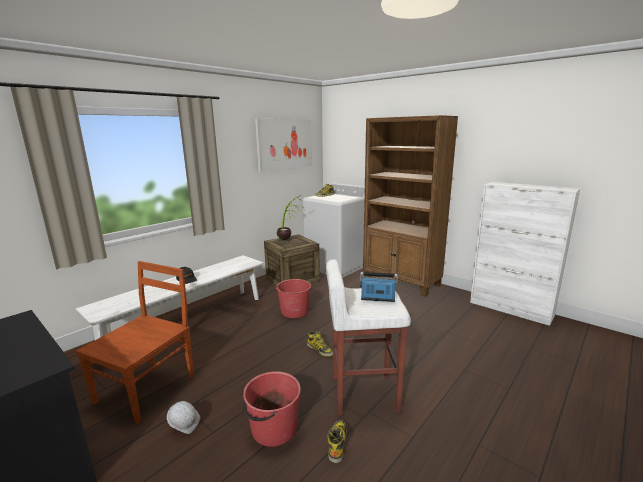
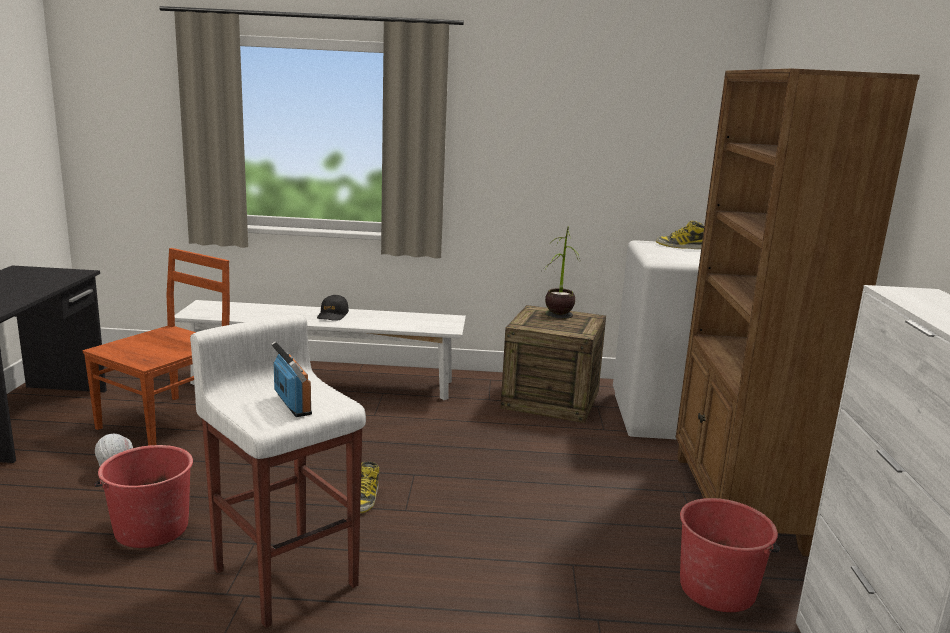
camera: 50 degrees right, 0 degrees up
brown chair [76,261,194,424] -> brown chair turned 45 degrees counterclockwise [83,248,230,446]
picture [255,119,312,172] -> none
red bucket [276,279,313,318] -> red bucket moved to [680,498,780,612]
boot [328,420,347,463] -> none

